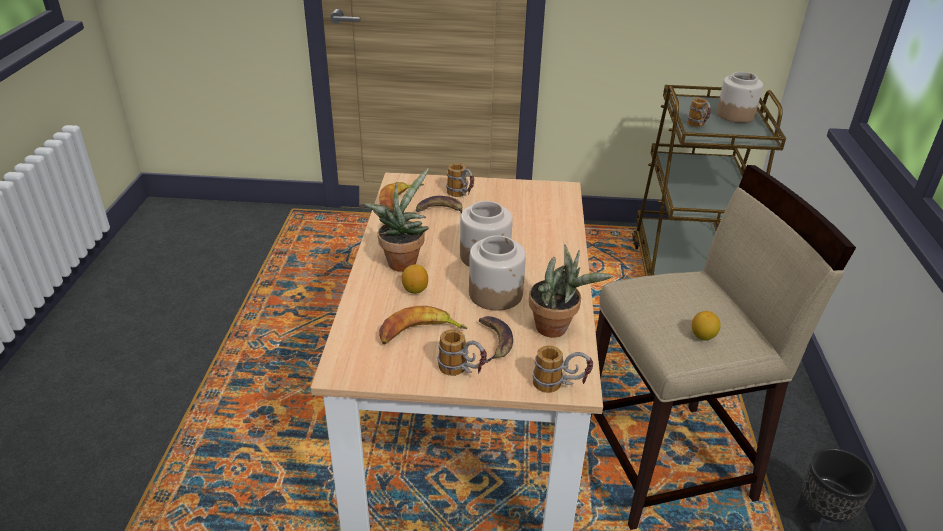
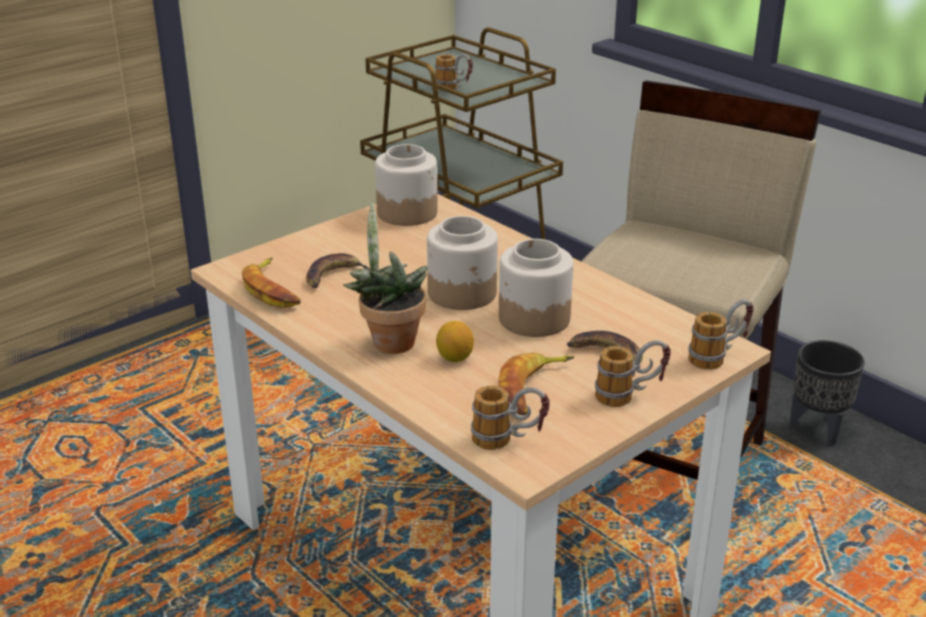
camera: 45 degrees left, 5 degrees down
mug [446,163,474,197] -> mug moved to [471,385,550,450]
potted plant [529,244,613,338] -> none
lemon [692,311,721,341] -> none
jar [717,72,763,123] -> jar moved to [375,144,438,226]

